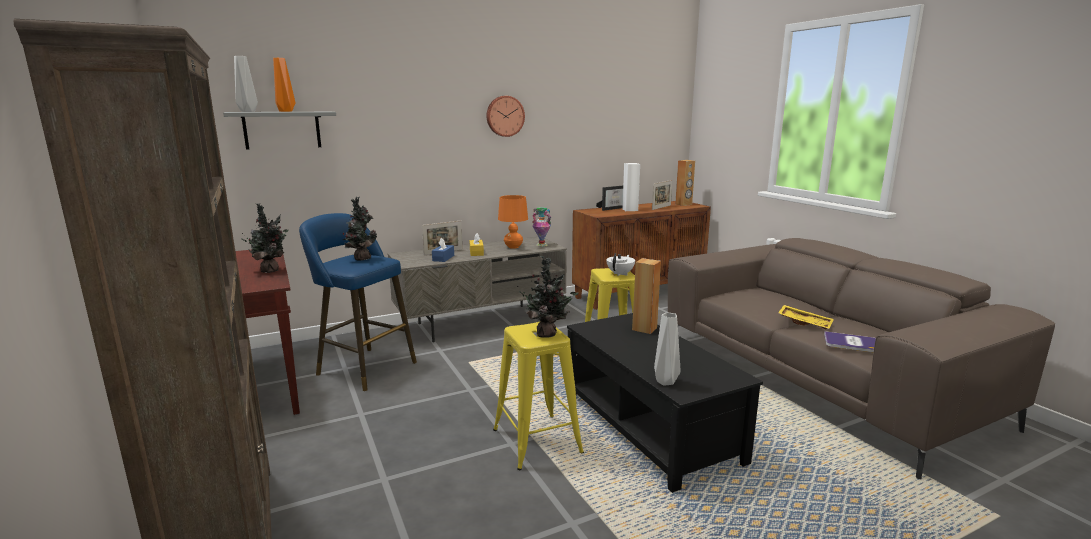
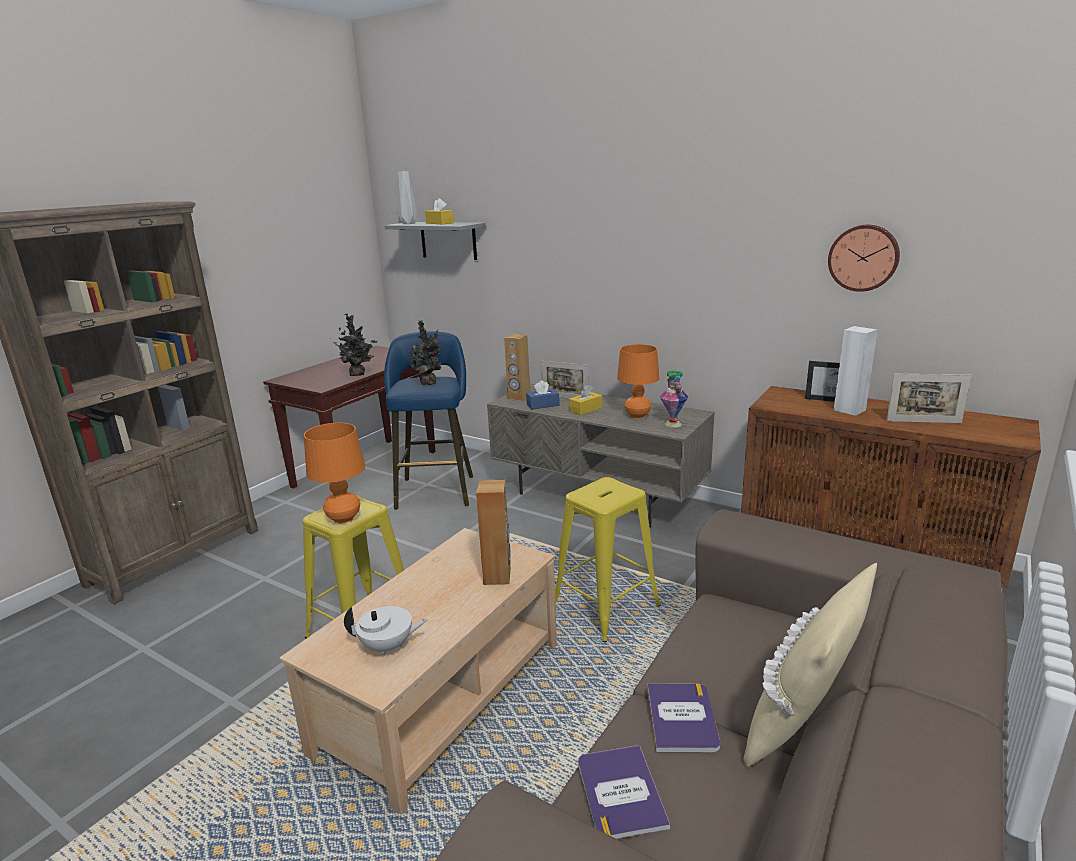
camera: 60 degrees right, 5 degrees up
orange vase [273,58,295,112] -> yellow tissue box [425,198,454,224]
wall clock [487,96,525,137] -> wall clock moved to [828,225,900,292]
potted plant [517,256,579,338] -> orange table lamp [304,423,365,523]
black coffee table [567,313,763,493] -> beige coffee table [279,528,557,815]
white teapot [606,253,635,276] -> white teapot moved to [344,606,427,656]
grey vase [654,312,680,385] -> none
brown speaker [675,160,695,206] -> brown speaker moved to [504,334,530,401]
yellow tray [778,305,834,329] -> book [647,684,720,752]
none -> beige pillow [743,563,877,767]

